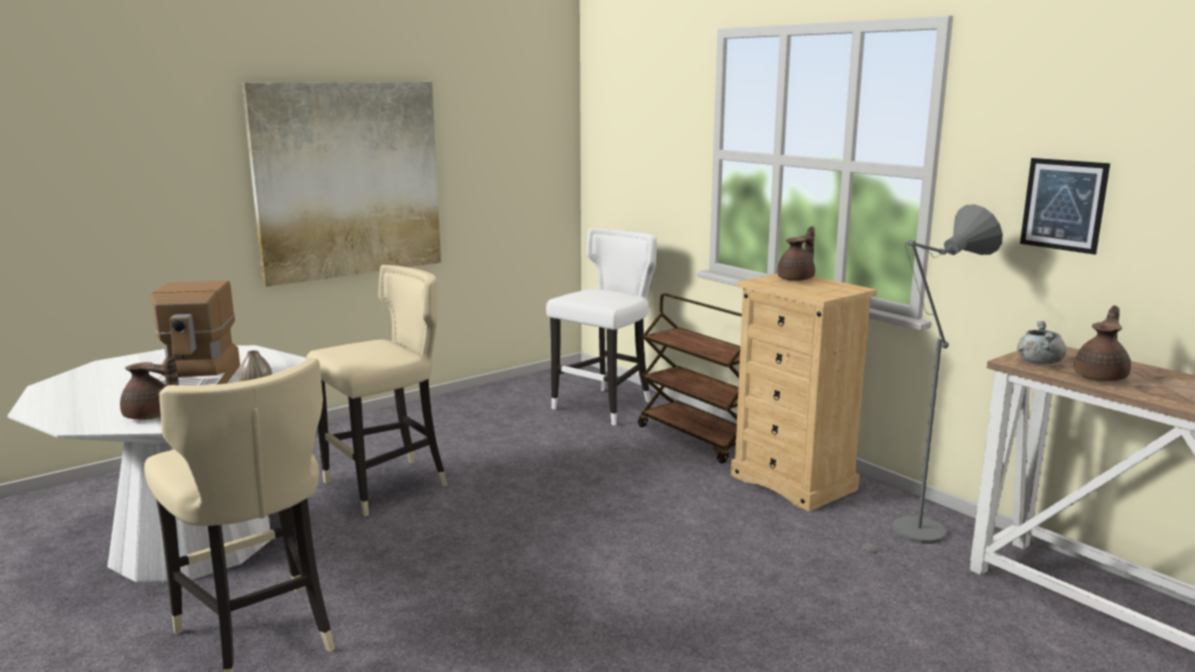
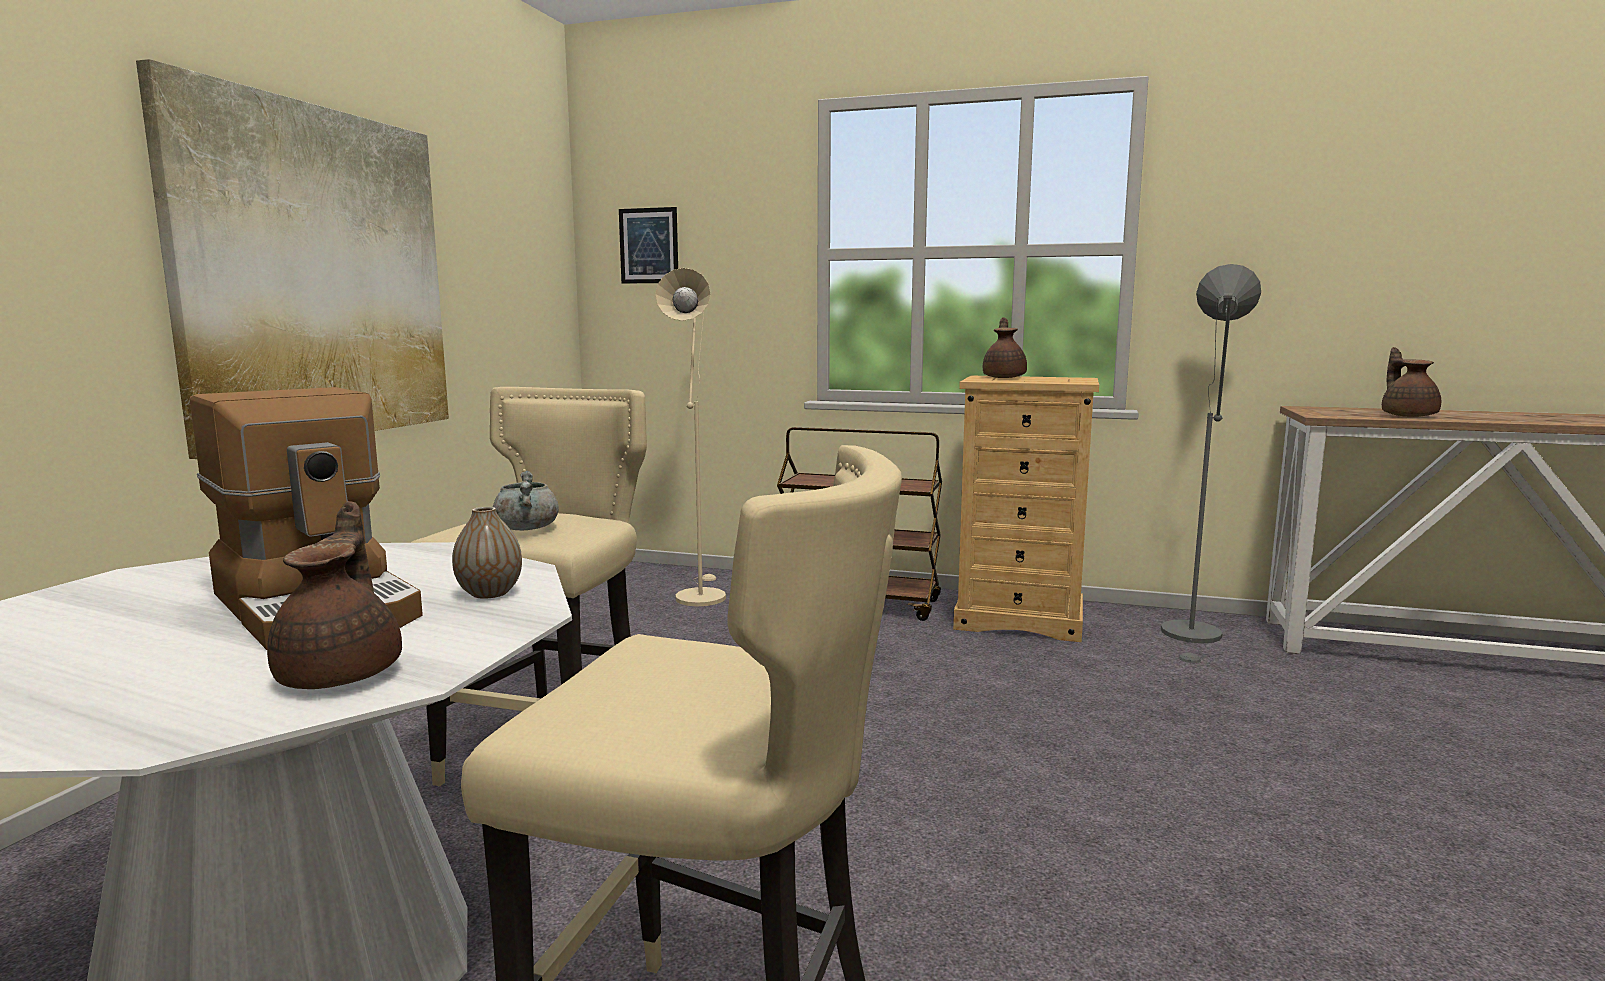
camera: 35 degrees left, 5 degrees down
brown teapot [120,355,179,420] -> brown teapot turned 75 degrees counterclockwise [267,501,402,689]
white stool [546,228,657,426] -> beige floor lamp [655,268,726,606]
grey cooking pot [1017,321,1066,364] -> grey cooking pot moved to [493,471,559,530]
picture [1020,158,1110,255] -> picture moved to [619,207,678,284]

